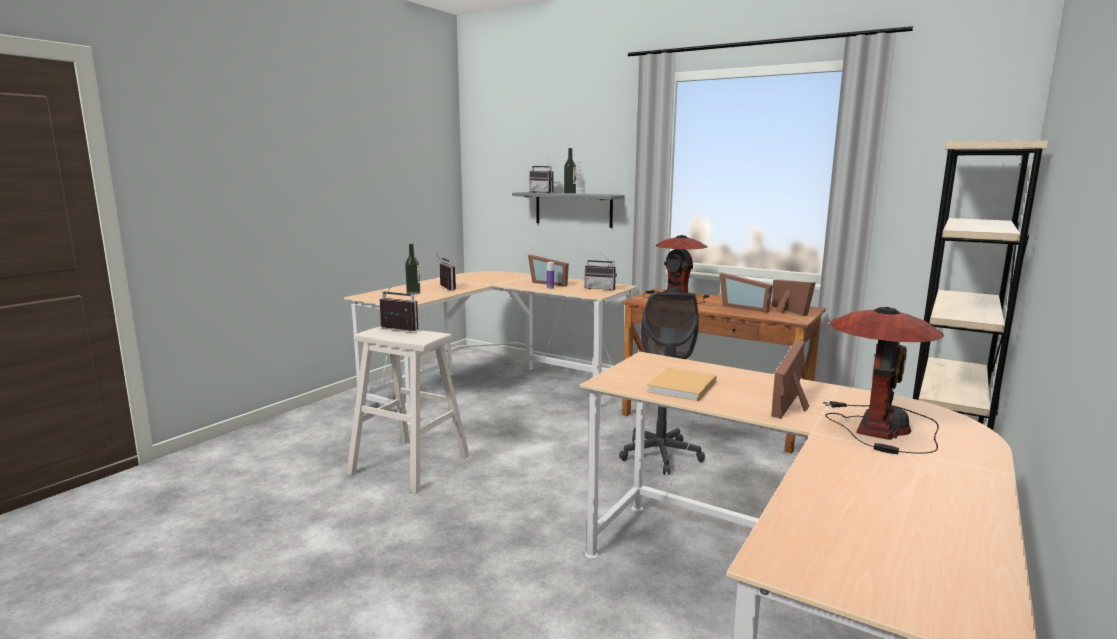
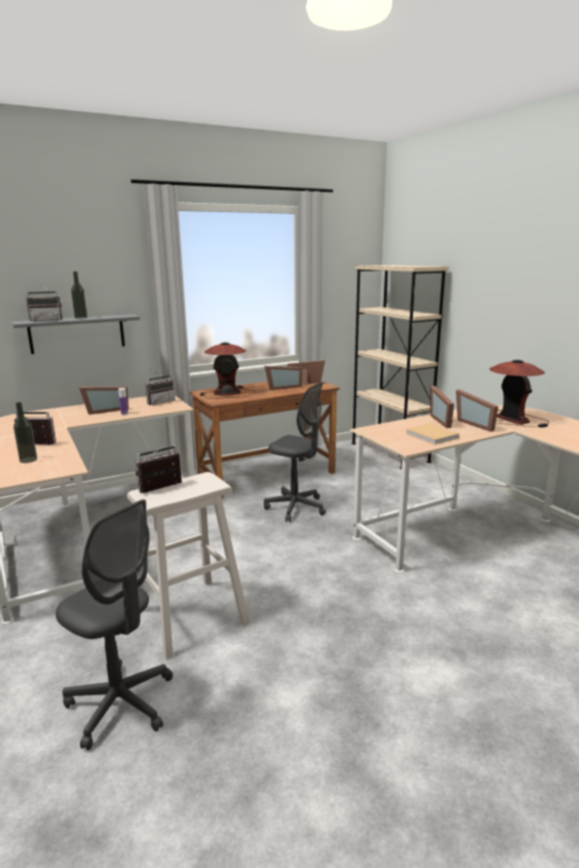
camera: 60 degrees left, 5 degrees up
none -> grey office chair [56,499,173,750]
none -> picture frame [430,386,454,428]

